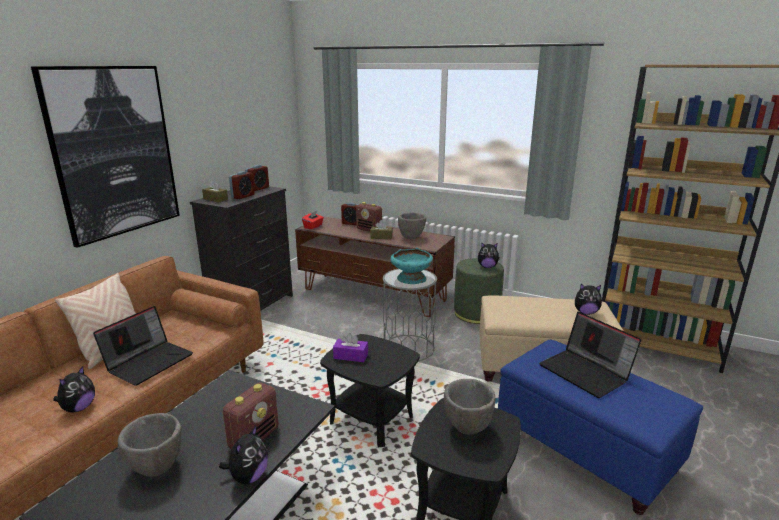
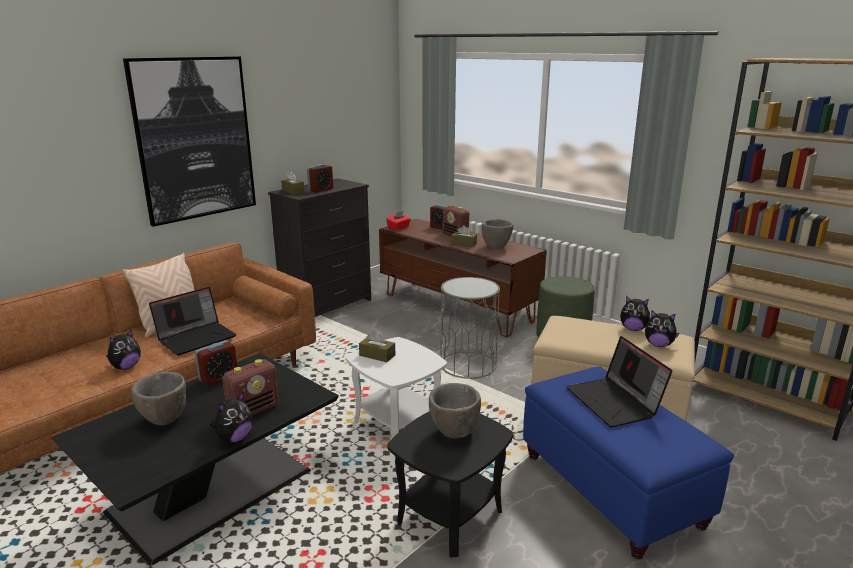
camera: 15 degrees right, 0 degrees up
alarm clock [245,165,269,191] -> alarm clock moved to [195,340,237,386]
black side table [320,334,420,448] -> white side table [346,337,447,439]
purple tissue box [333,333,368,362] -> brown tissue box [359,331,395,362]
turquoise bowl [390,248,433,284] -> none
plush toy [478,242,500,268] -> plush toy moved to [620,296,651,331]

